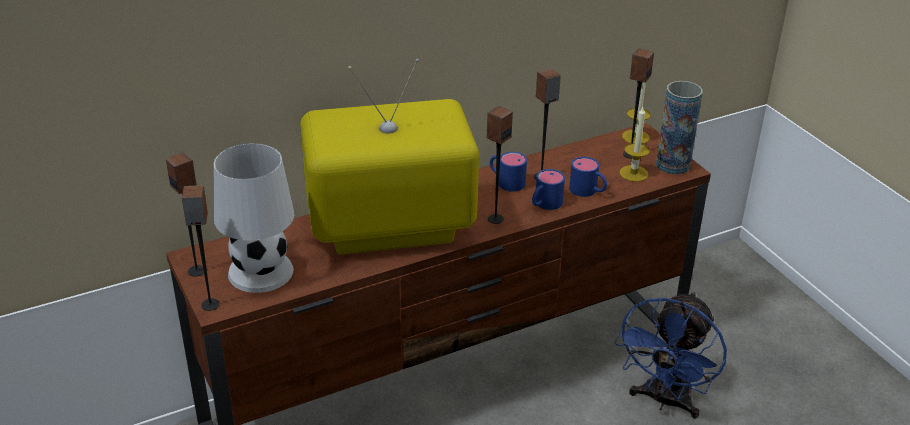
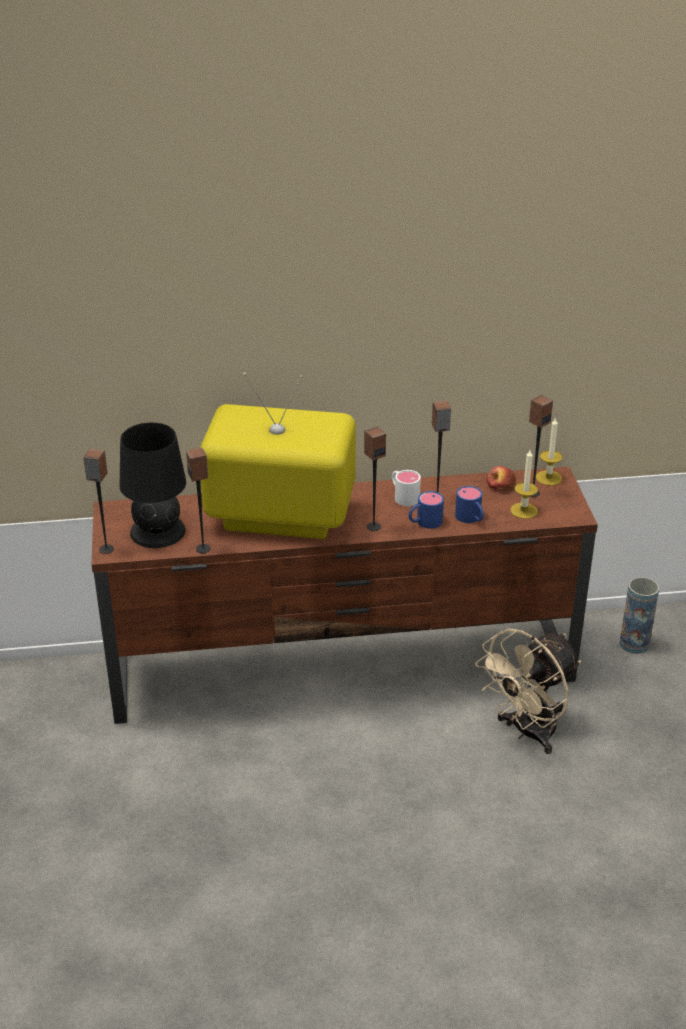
camera: 20 degrees right, 0 degrees up
speaker [166,153,204,277] -> speaker moved to [186,448,211,553]
white table lamp [214,143,295,293] -> black table lamp [119,423,186,548]
blue mug [490,152,527,192] -> white mug [392,470,421,506]
blue fan [615,292,727,419] -> beige fan [475,629,581,754]
vase [656,81,703,174] -> vase moved to [620,577,659,654]
none -> apple [486,466,516,489]

